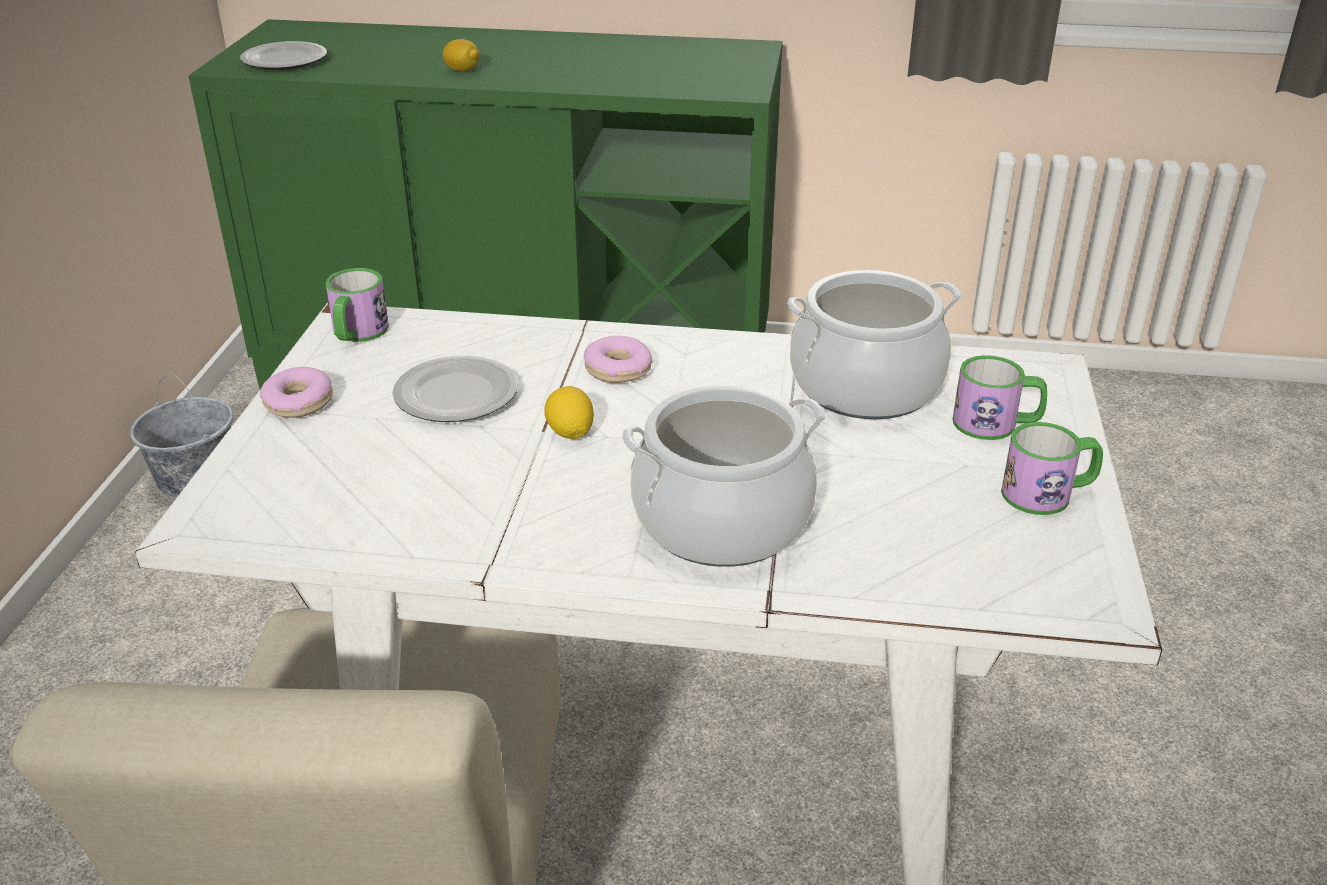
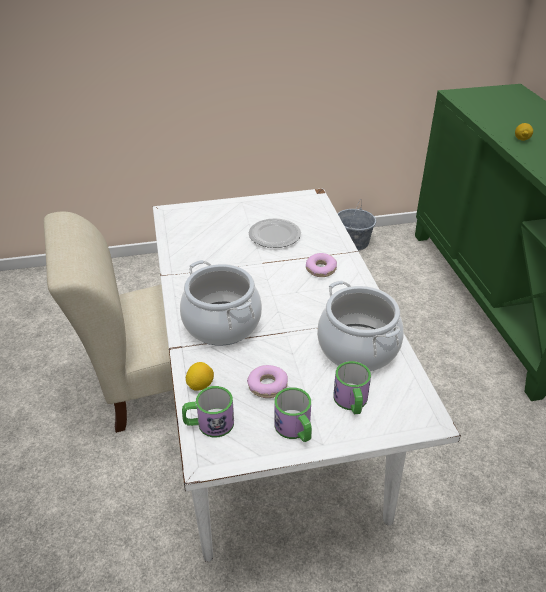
camera: 70 degrees right, 5 degrees up
plate [240,41,327,70] -> none
donut [260,367,333,418] -> donut moved to [247,365,288,398]
mug [325,268,389,342] -> mug moved to [182,386,234,437]
lemon [544,386,594,439] -> lemon moved to [186,362,214,390]

